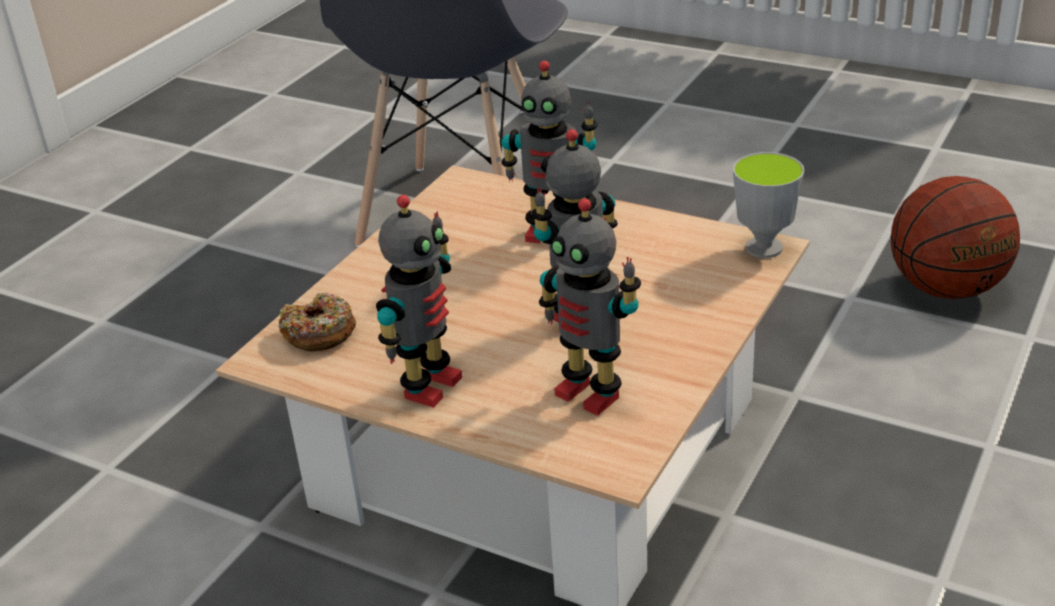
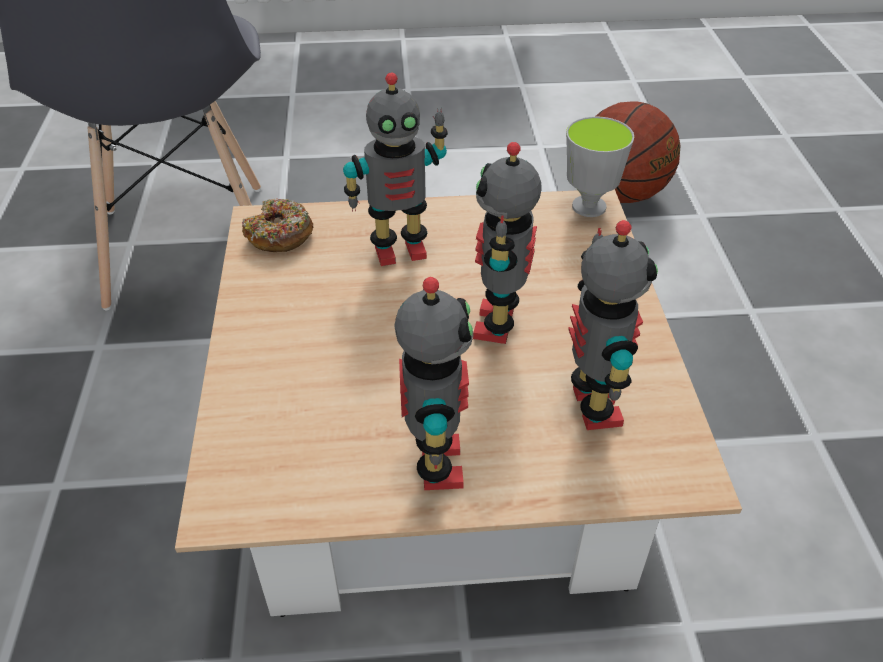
camera: 35 degrees left, 10 degrees up
donut [279,293,356,351] -> donut moved to [242,198,314,252]
toy robot [539,198,641,416] -> toy robot turned 105 degrees counterclockwise [568,220,658,430]

